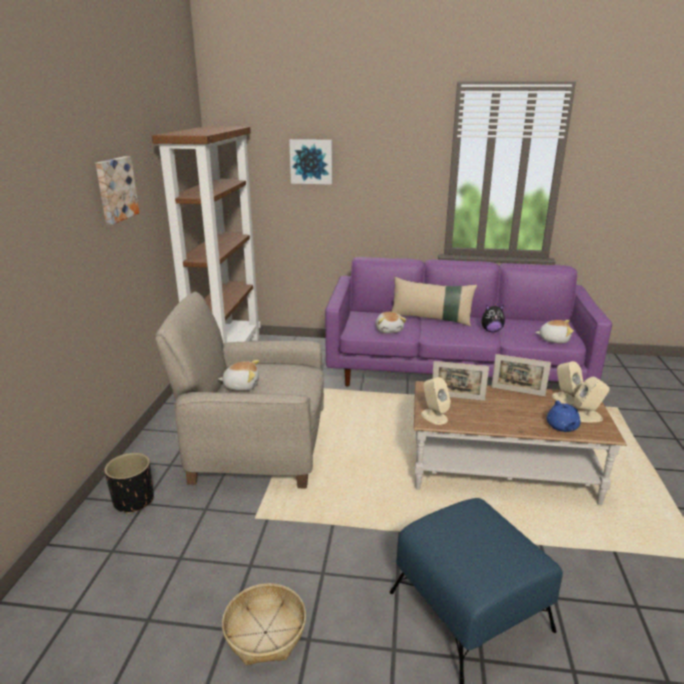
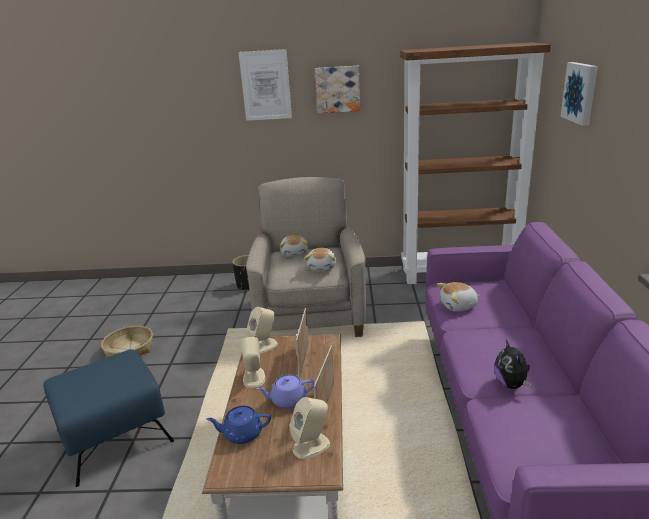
camera: 85 degrees right, 0 degrees up
beige pillow [391,277,477,326] -> none
plush toy [535,320,574,344] -> plush toy moved to [305,248,336,271]
beige speaker [574,377,610,422] -> beige speaker moved to [240,337,265,388]
none -> picture [239,49,292,121]
none -> purple teapot [256,374,315,409]

